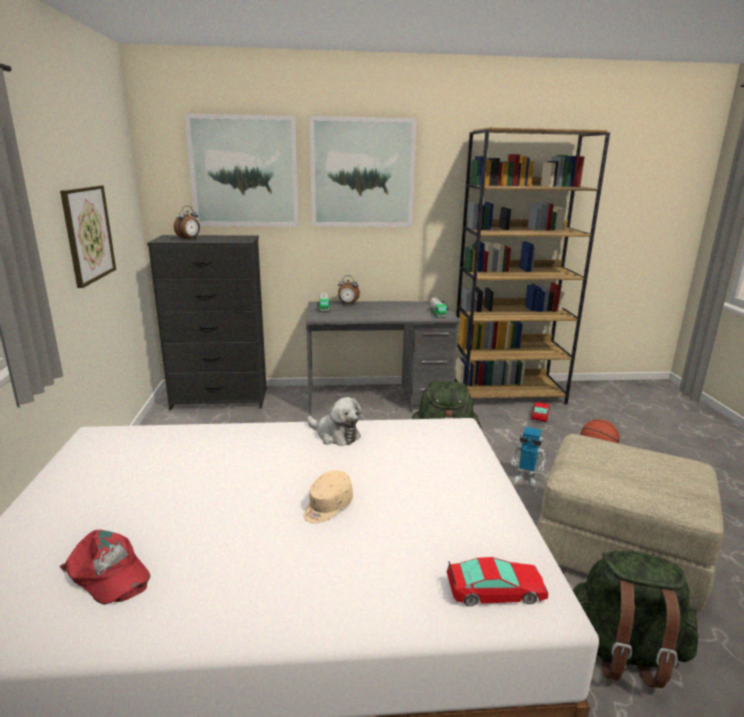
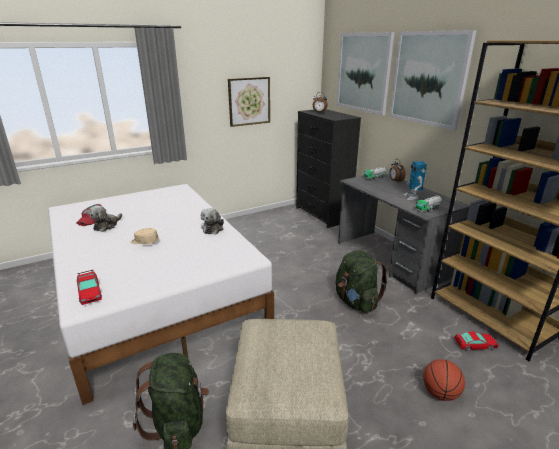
camera: 65 degrees right, 5 degrees up
toy robot [510,427,546,487] -> toy robot moved to [403,161,427,200]
none -> plush toy [89,205,122,232]

